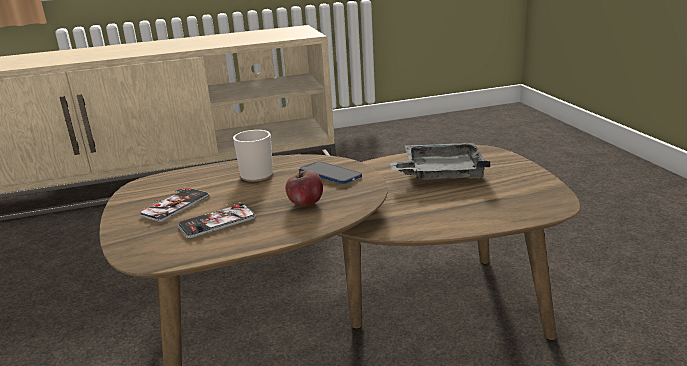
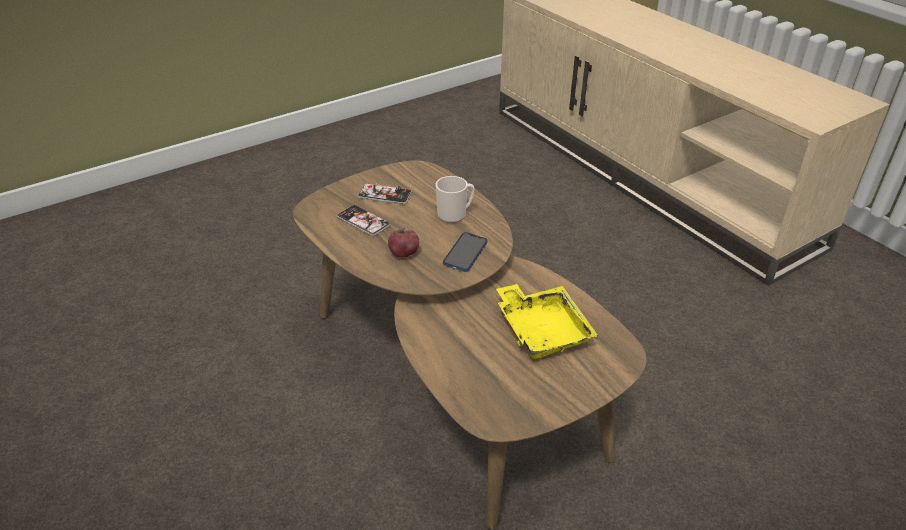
camera: 70 degrees right, 15 degrees up
grey tray [390,143,490,180] -> yellow tray [496,284,598,359]

